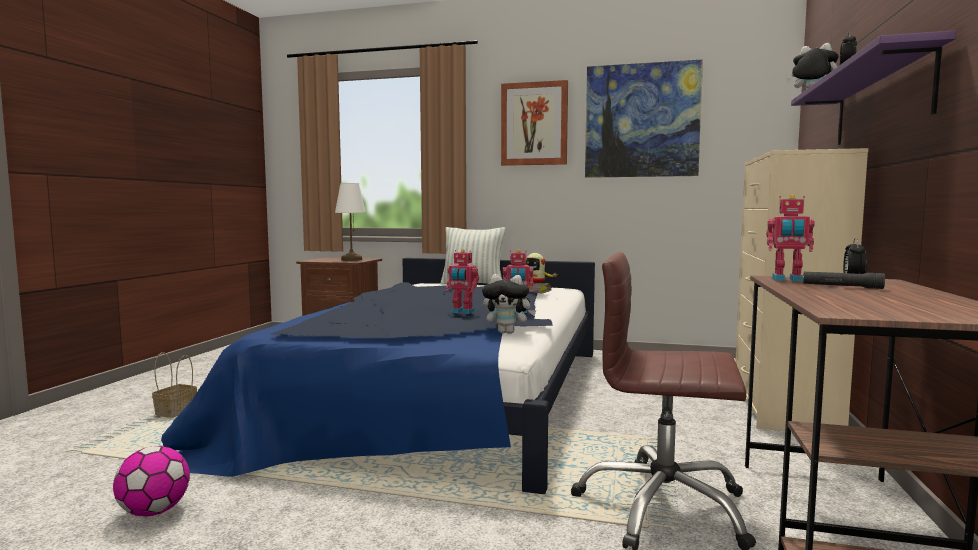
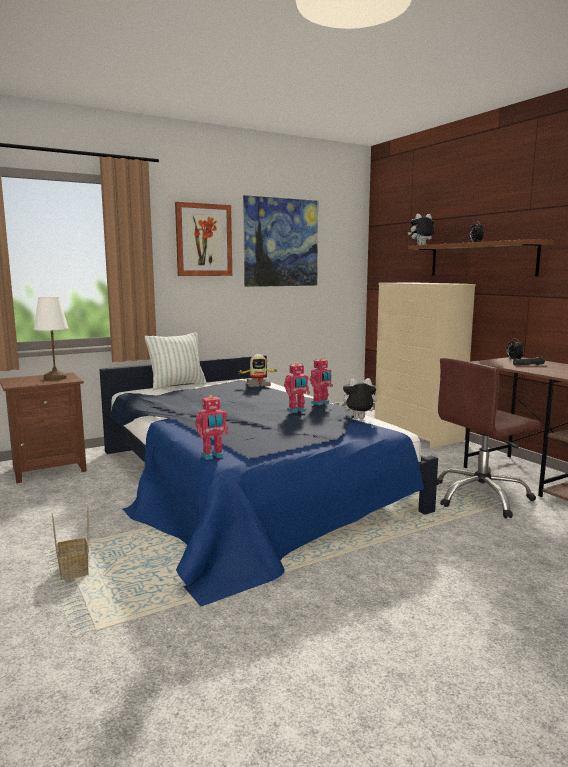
camera: 45 degrees left, 5 degrees up
football [113,446,190,517] -> none
plush toy [482,274,537,334] -> plush toy turned 150 degrees counterclockwise [339,378,377,419]
toy robot [766,195,815,281] -> toy robot moved to [195,395,229,460]
purple shelf [791,30,956,145] -> brown shelf [408,239,554,276]

